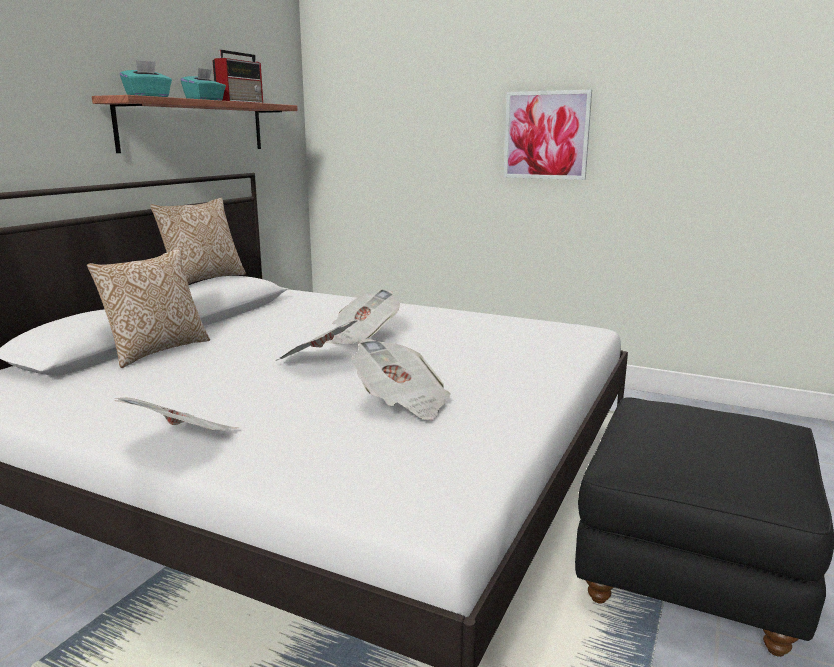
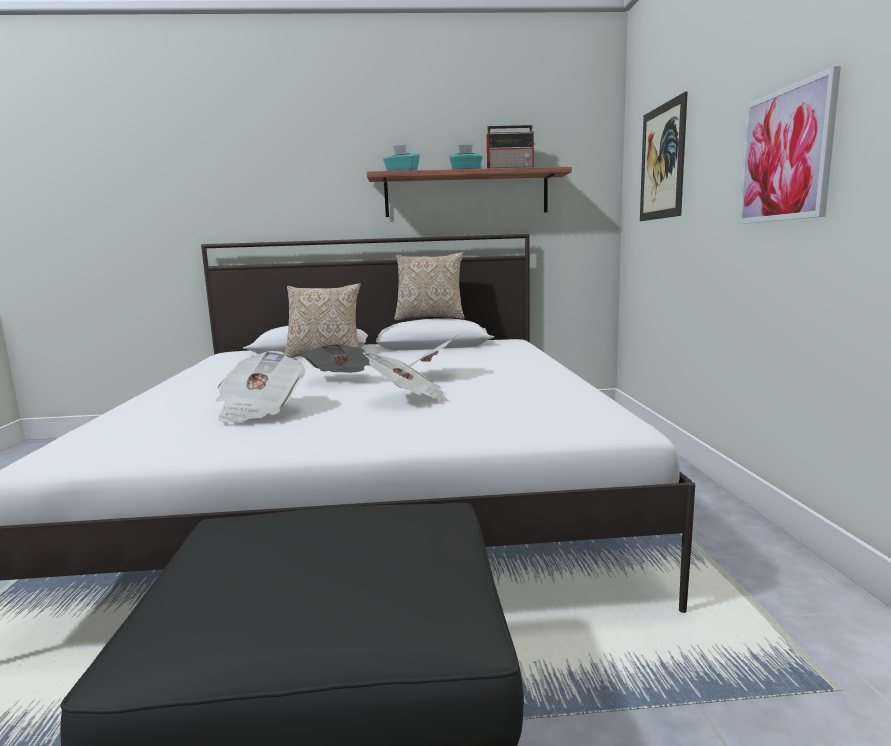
camera: 60 degrees right, 5 degrees down
newspaper [115,398,239,431] -> newspaper moved to [363,352,449,402]
none -> picture [640,92,688,221]

